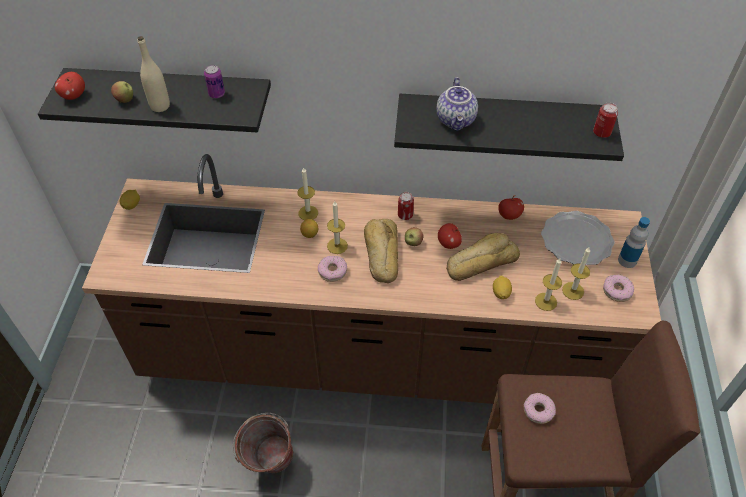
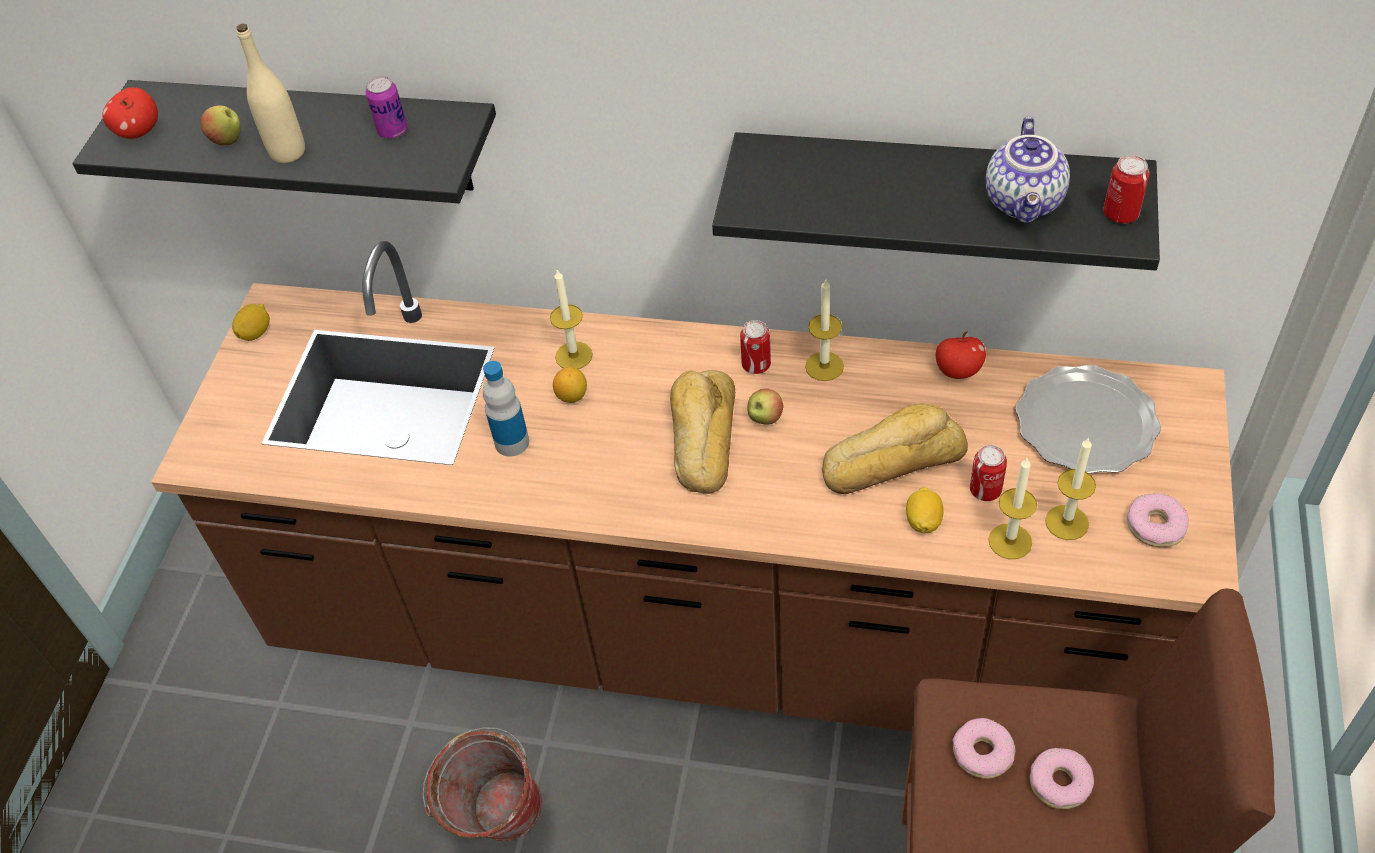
camera: 10 degrees right, 0 degrees up
donut [318,256,347,282] -> donut moved to [1030,748,1094,809]
candle [327,201,348,254] -> candle moved to [805,279,844,381]
teapot [436,77,478,131] -> teapot moved to [986,116,1070,223]
apple [438,223,462,249] -> none
bottle [618,217,650,268] -> bottle moved to [483,361,529,457]
none -> can [970,445,1007,501]

